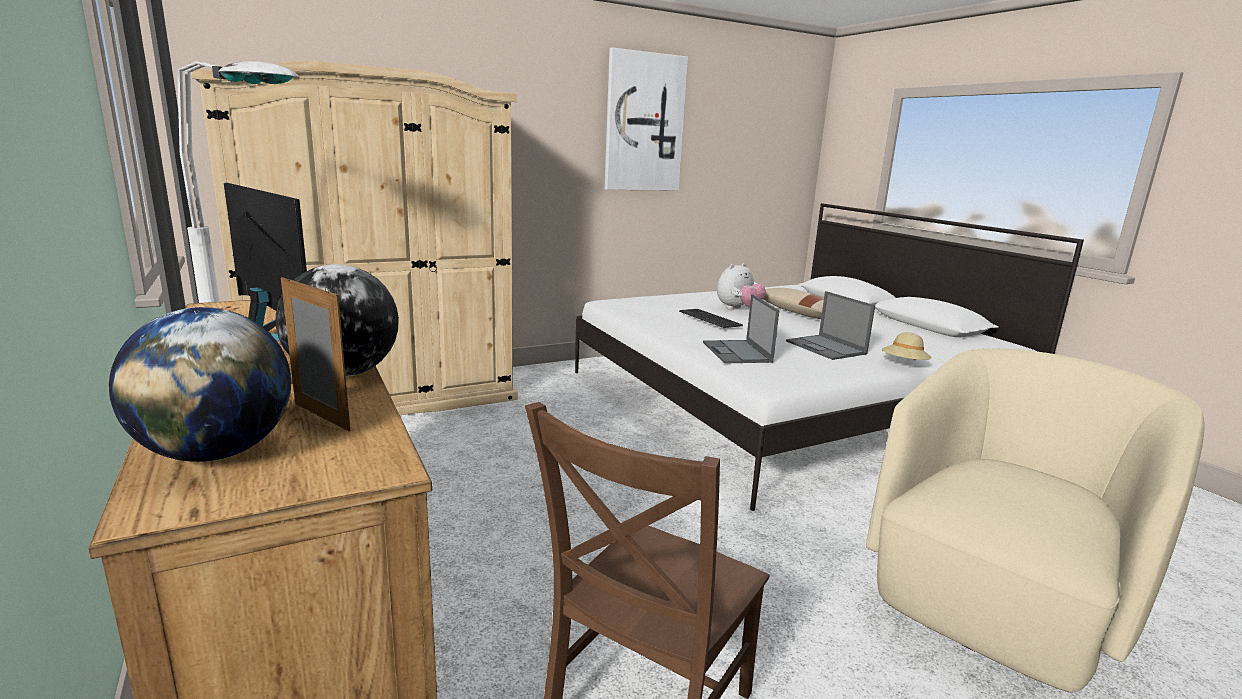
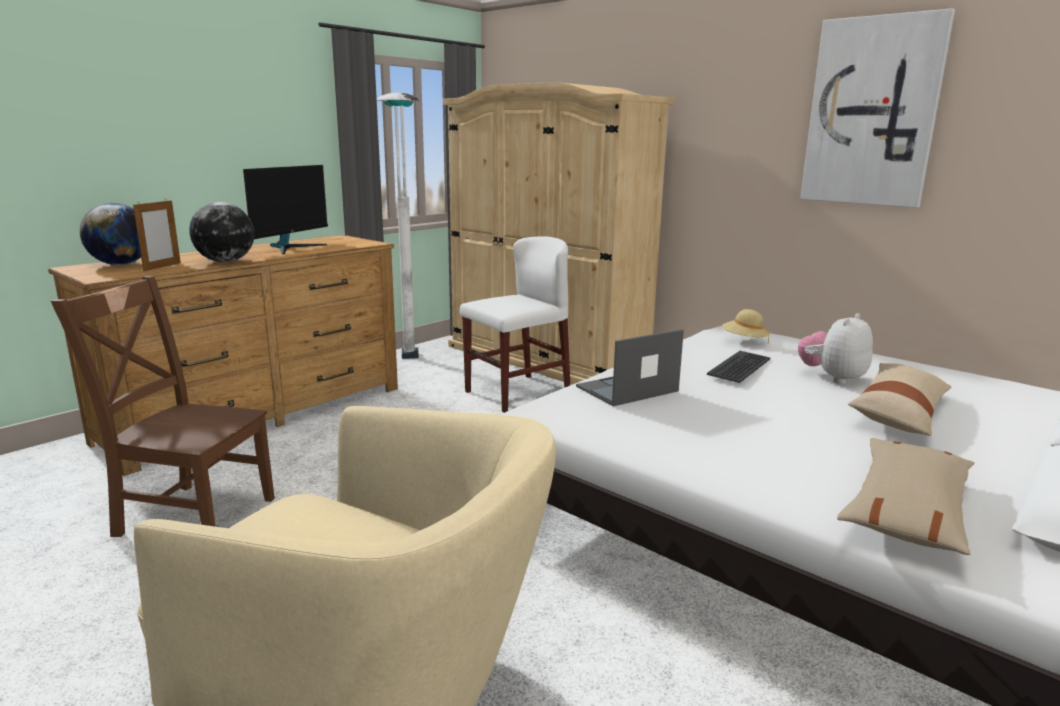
camera: 70 degrees right, 0 degrees up
plush toy [717,263,766,310] -> plush toy turned 105 degrees clockwise [798,313,873,384]
laptop [786,291,875,360] -> none
beige hat [881,332,932,360] -> beige hat moved to [722,309,769,343]
none -> white chair [460,236,570,413]
none -> beige pillow [837,438,975,555]

